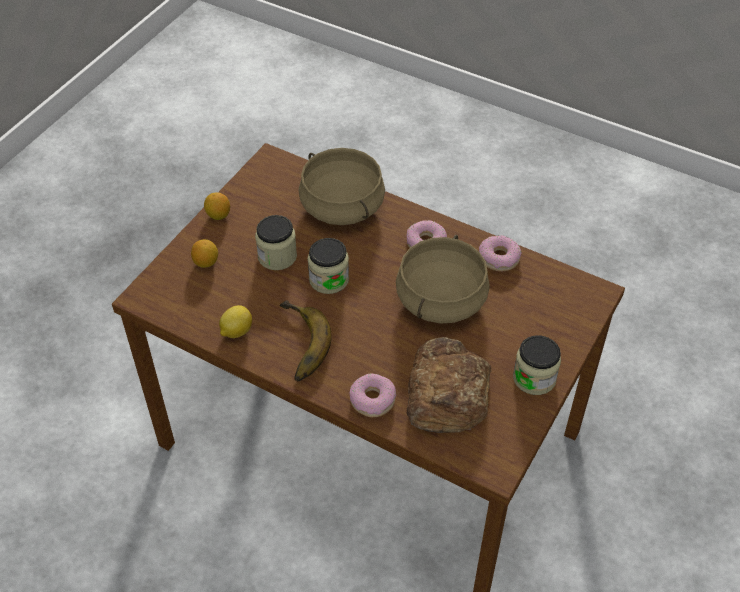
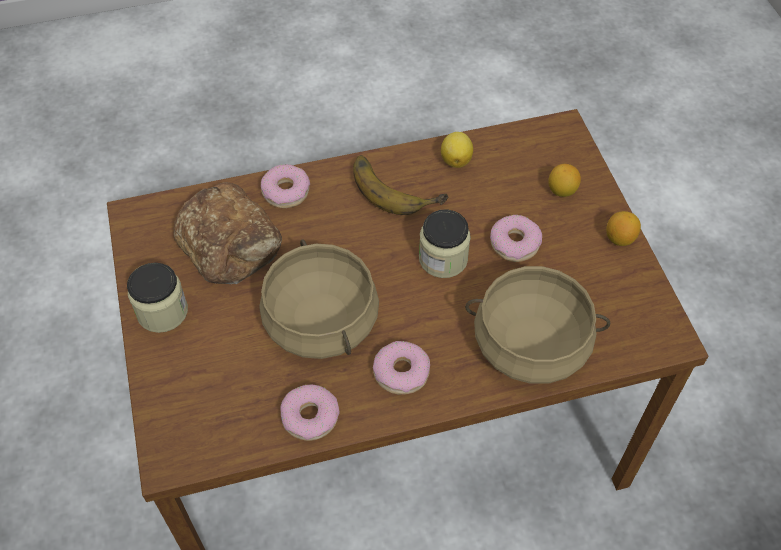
camera: 135 degrees right, 5 degrees up
jar [255,215,297,270] -> donut [490,215,542,262]

